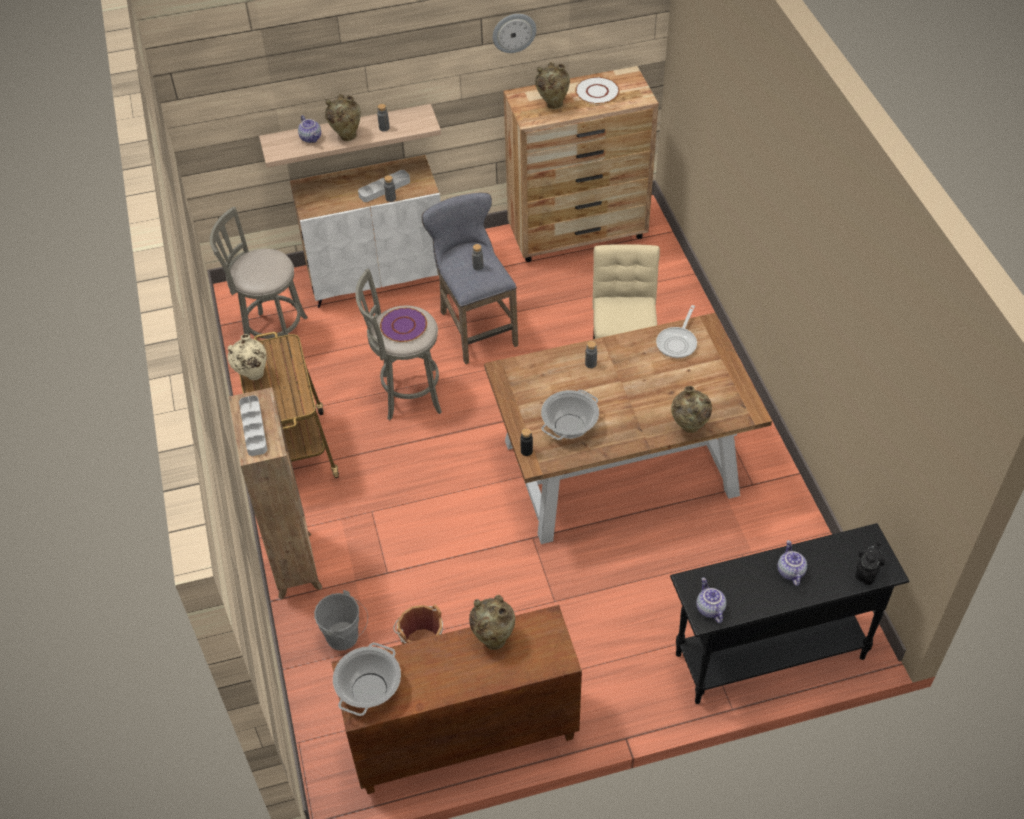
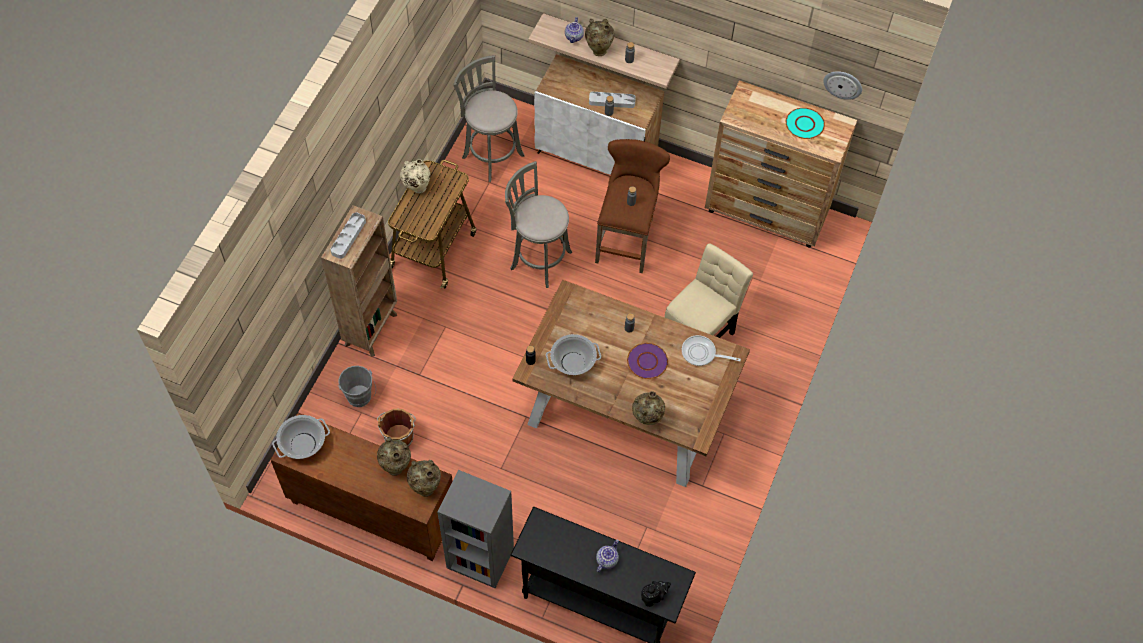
camera: 35 degrees right, 10 degrees up
purple plate [380,308,427,342] -> purple plate moved to [627,343,668,379]
grey stool [422,193,518,364] -> brown stool [595,139,670,273]
wall clock [493,14,536,53] -> wall clock moved to [823,71,862,100]
beige vase [535,62,570,109] -> beige vase moved to [407,460,441,497]
white plate [575,77,620,104] -> turquoise plate [786,108,825,139]
frying pan [656,305,697,358] -> frying pan turned 45 degrees clockwise [682,335,741,366]
teapot [696,577,726,623] -> none
none -> grey bookcase [437,470,514,588]

